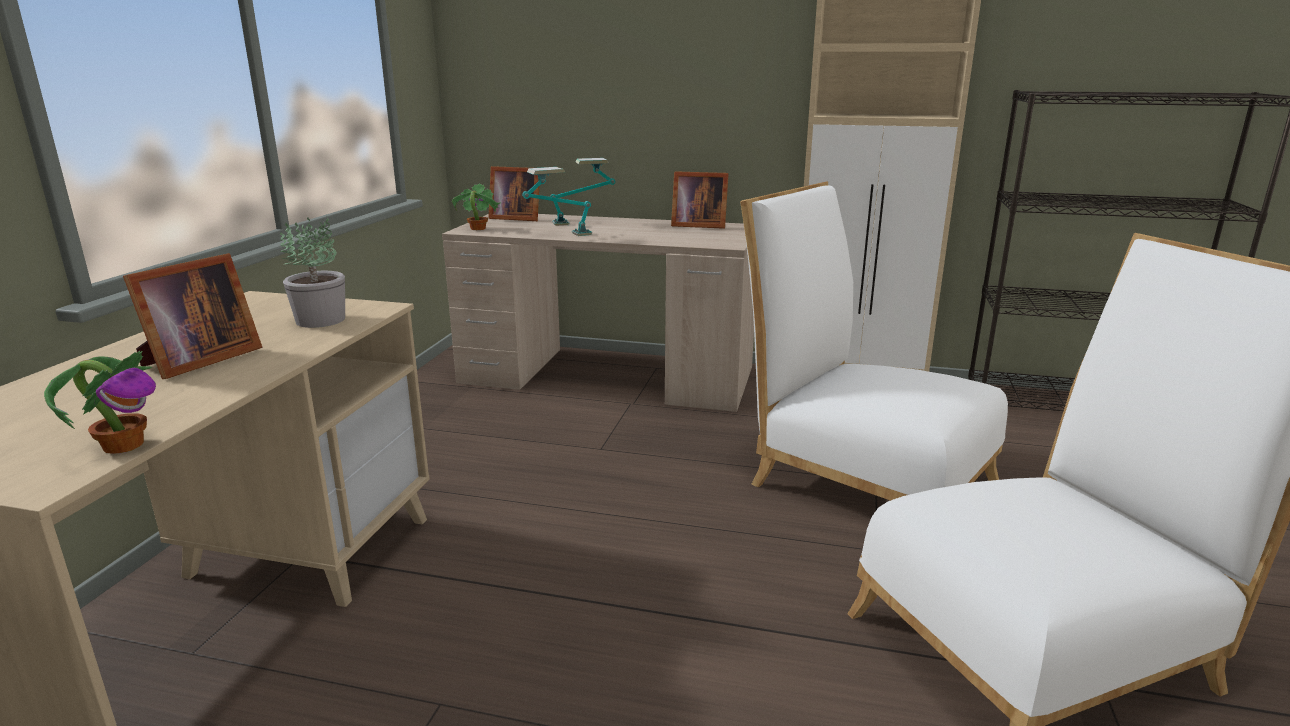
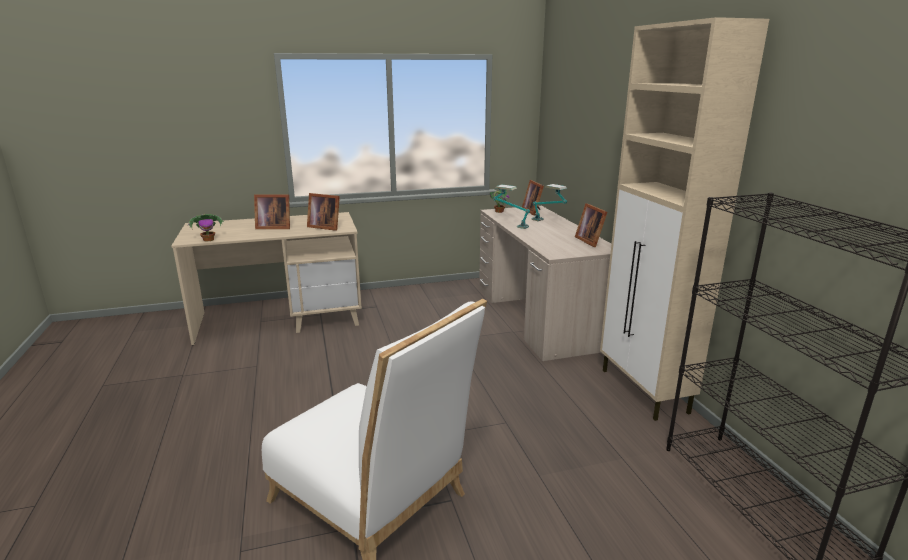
camera: 60 degrees right, 0 degrees up
potted plant [280,217,345,328] -> picture frame [307,193,340,231]
white chair [740,182,1008,501] -> none

